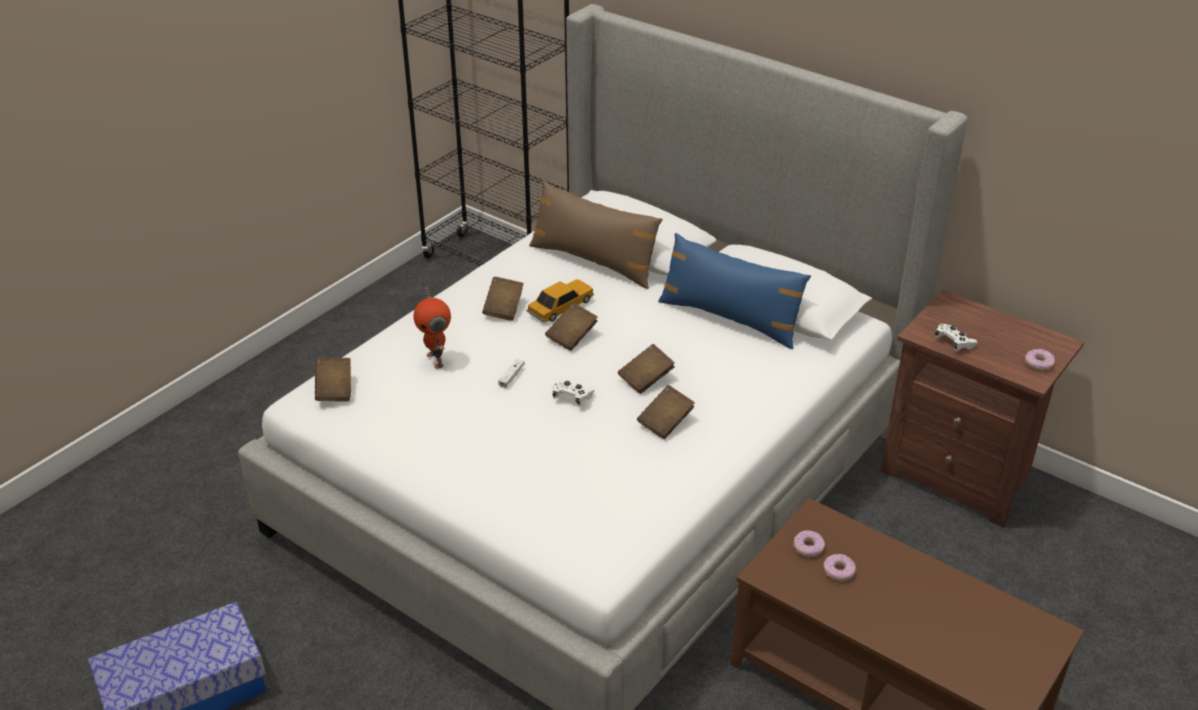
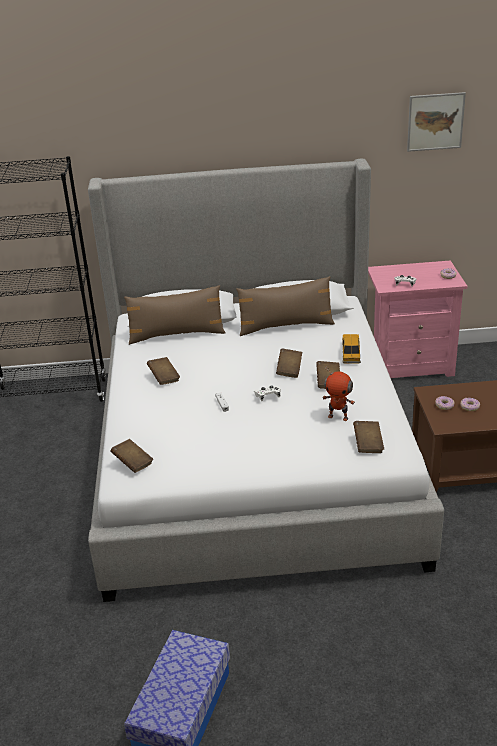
camera: 40 degrees left, 5 degrees down
toy robot [413,286,451,369] -> toy robot moved to [322,366,355,421]
toy car [526,279,594,323] -> toy car moved to [342,334,361,363]
brown book [545,303,598,351] -> brown book moved to [353,421,384,453]
blue pillow [658,233,811,349] -> brown pillow [236,276,335,336]
brown nightstand [880,290,1084,528] -> pink nightstand [368,260,467,378]
none -> picture [407,92,466,152]

